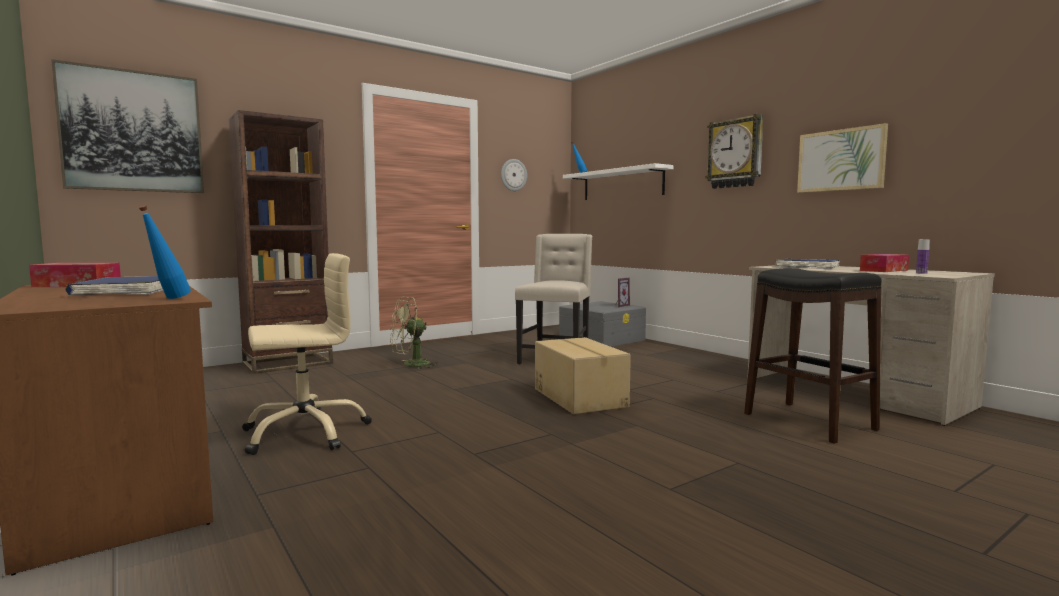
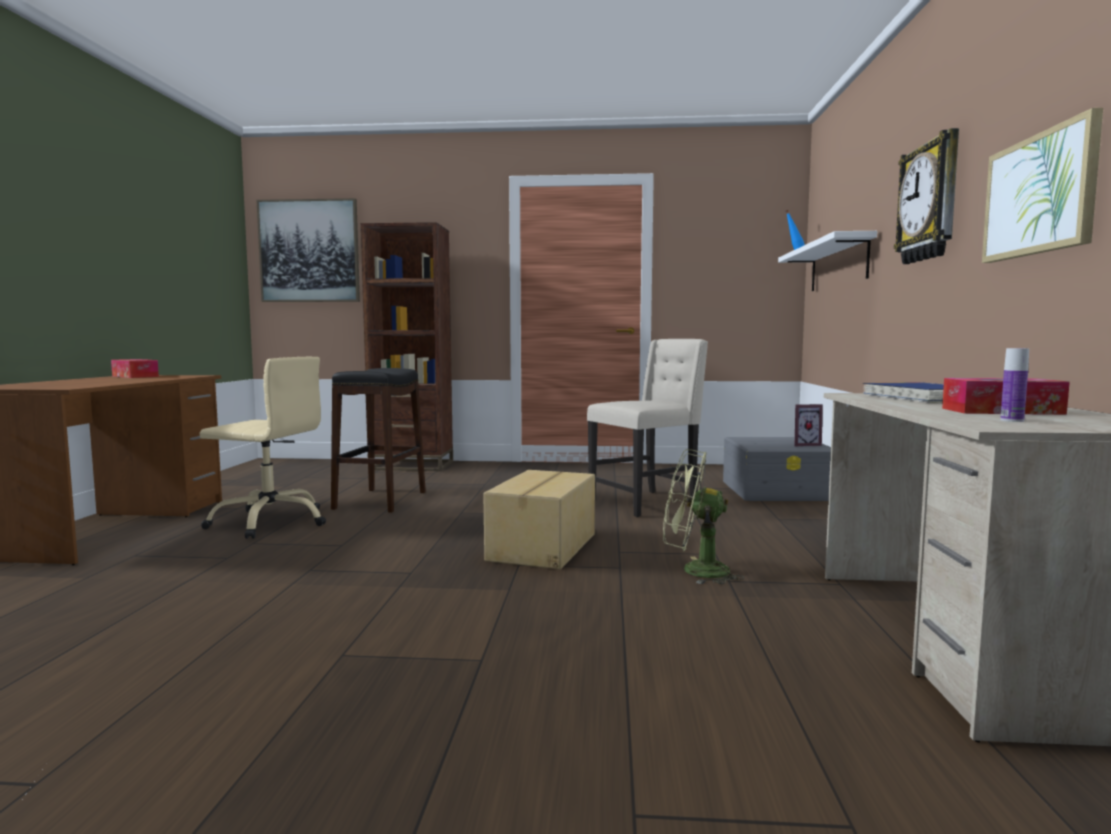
camera: 40 degrees right, 0 degrees up
blue book [65,276,163,295] -> none
blue bottle [138,205,191,299] -> none
green fan [390,296,439,369] -> green fan moved to [663,449,744,584]
wall clock [501,159,527,191] -> none
black stool [744,268,882,444] -> black stool moved to [331,368,426,512]

